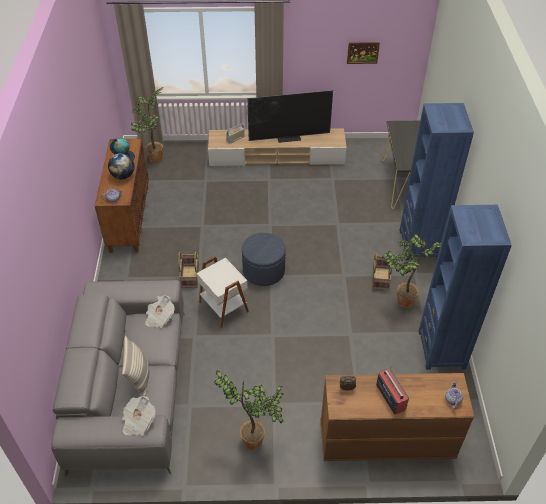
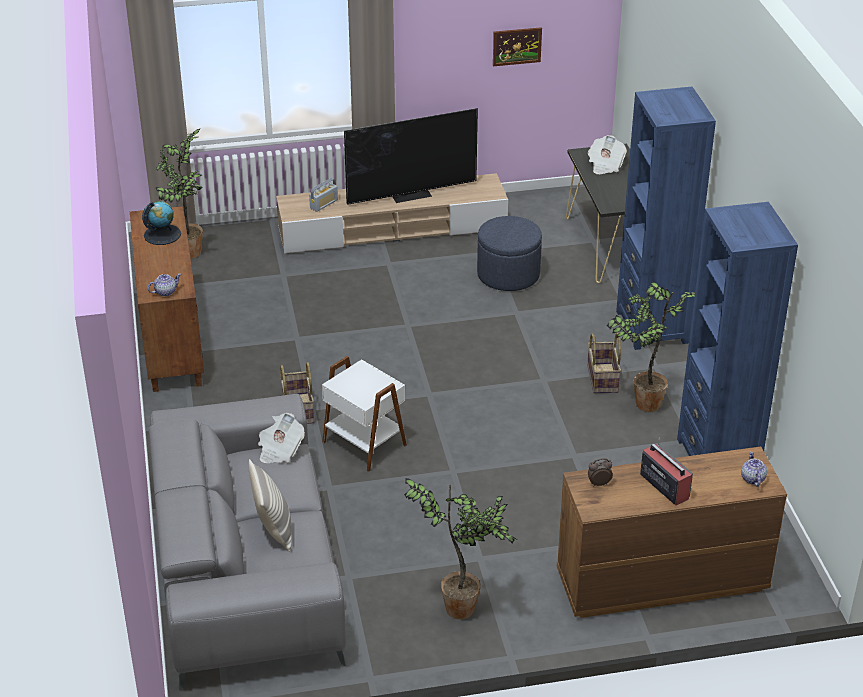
camera: 10 degrees left, 10 degrees down
globe [108,153,135,179] -> none
newspaper [122,396,156,436] -> newspaper moved to [588,135,627,174]
blue ottoman [242,233,286,286] -> blue ottoman moved to [477,216,542,291]

